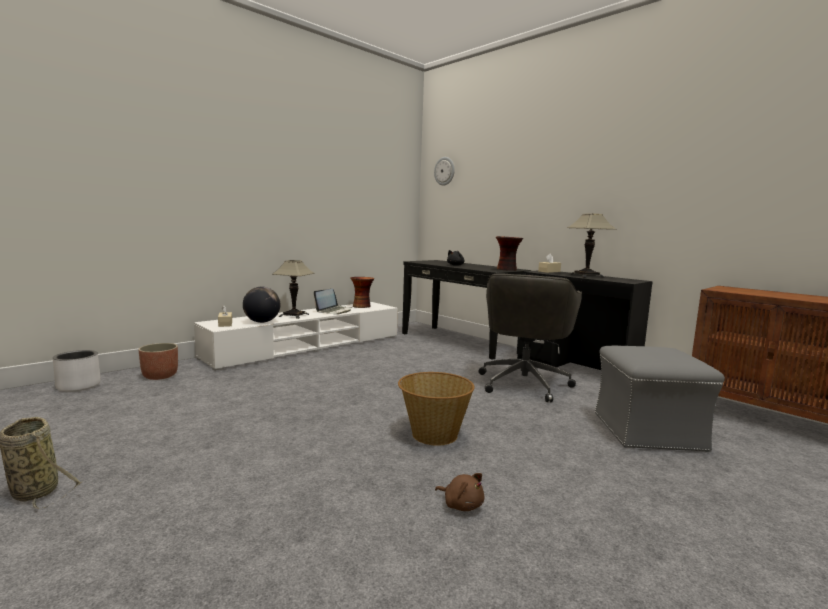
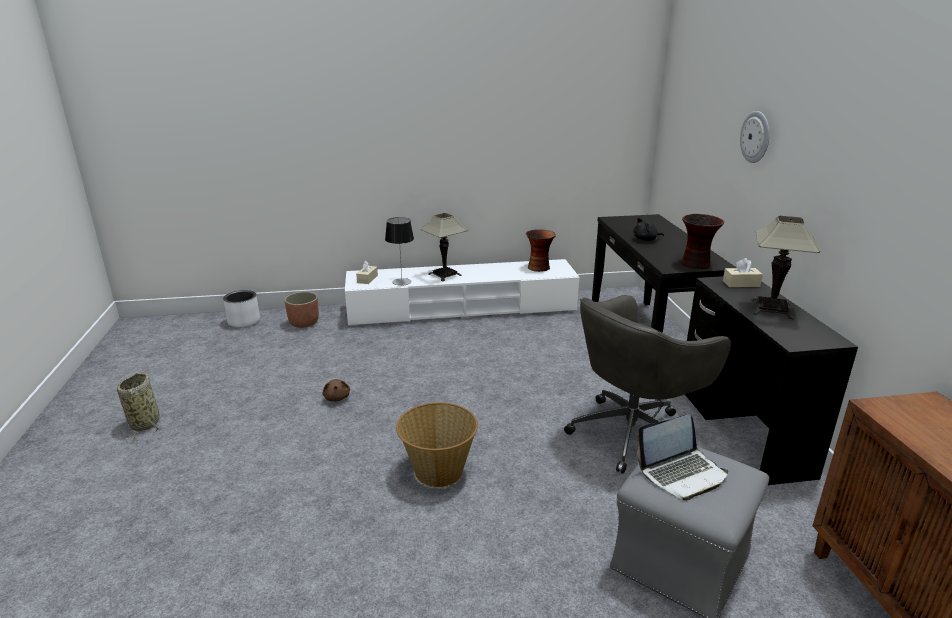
camera: 35 degrees right, 15 degrees up
globe [243,287,280,323] -> table lamp [385,217,414,286]
laptop [314,289,352,315] -> laptop moved to [637,414,728,501]
wall clock [434,157,455,186] -> wall clock moved to [740,111,770,163]
brown plush toy [435,473,484,511] -> brown plush toy moved to [322,379,350,402]

